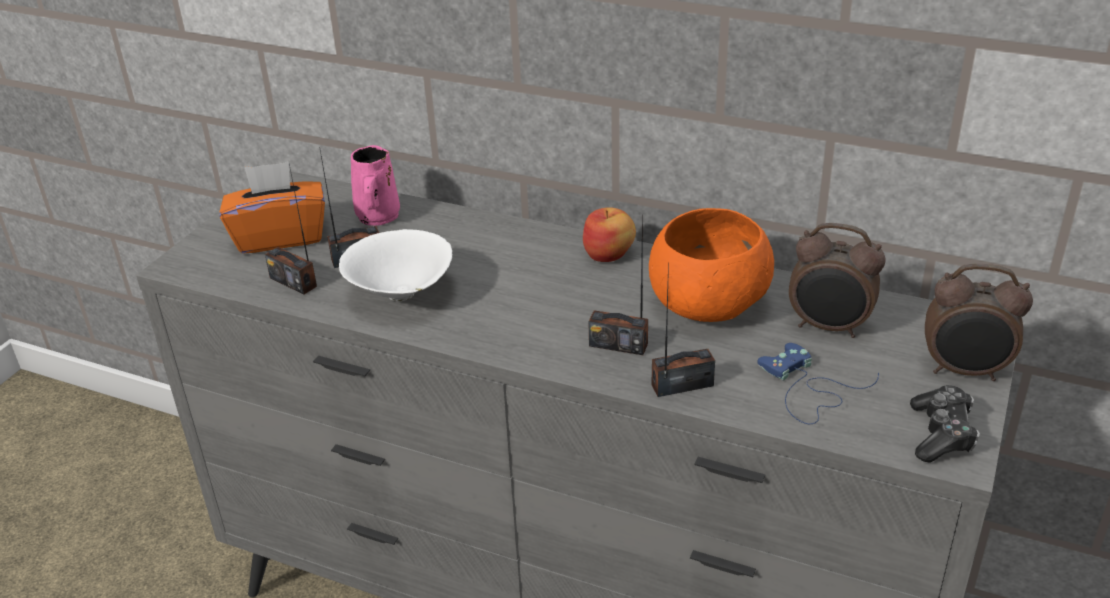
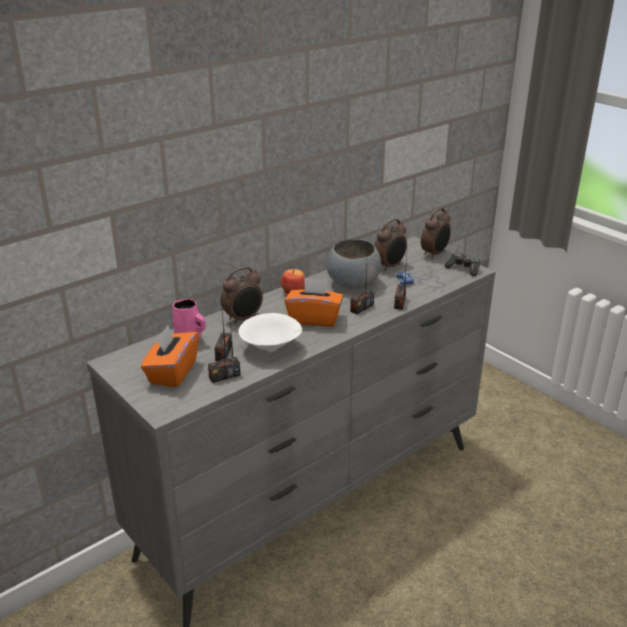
camera: 65 degrees left, 5 degrees down
orange bowl [649,208,774,322] -> grey bowl [327,239,381,289]
none -> alarm clock [220,267,263,325]
none -> orange tissue box [285,278,343,327]

